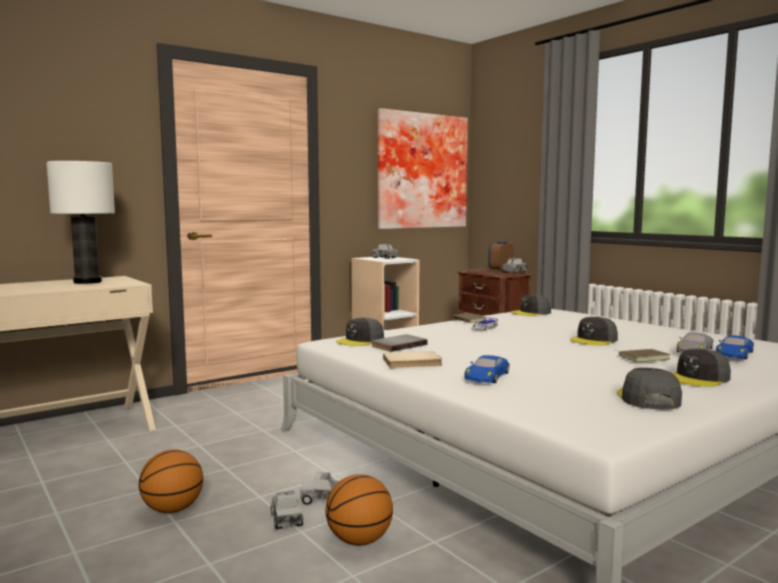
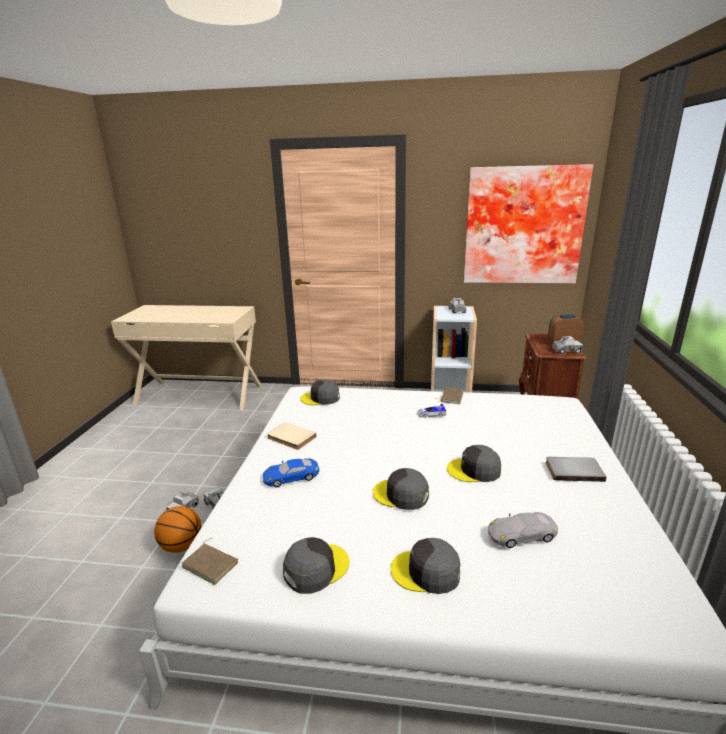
camera: 45 degrees right, 15 degrees up
white table lamp [47,161,115,284] -> none
basketball [139,449,203,513] -> none
grey book [371,334,428,352] -> grey book moved to [546,457,607,482]
grey cap [511,295,551,316] -> grey cap moved to [373,468,429,510]
brown book [617,349,670,362] -> brown book moved to [181,538,238,585]
blue toy car [716,335,754,359] -> none

